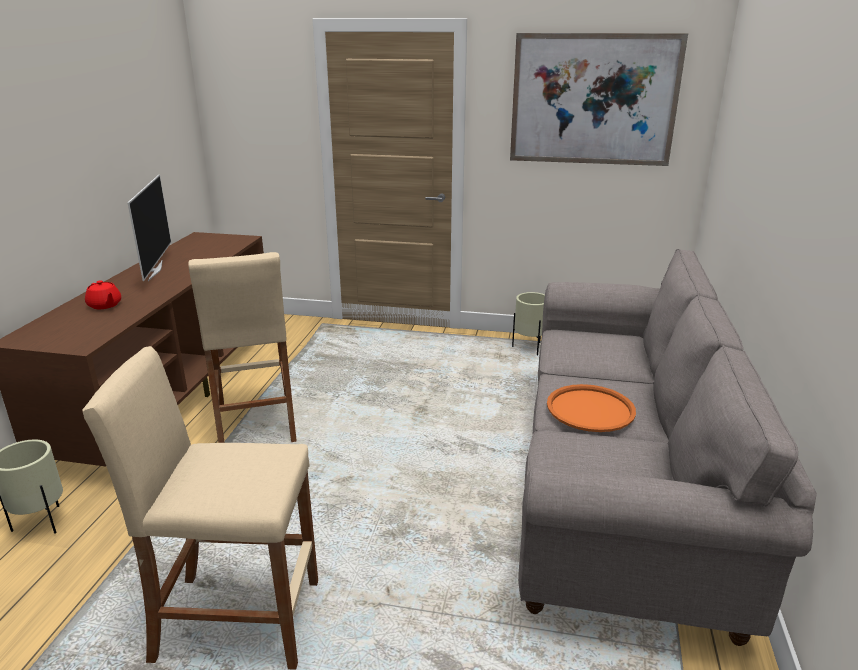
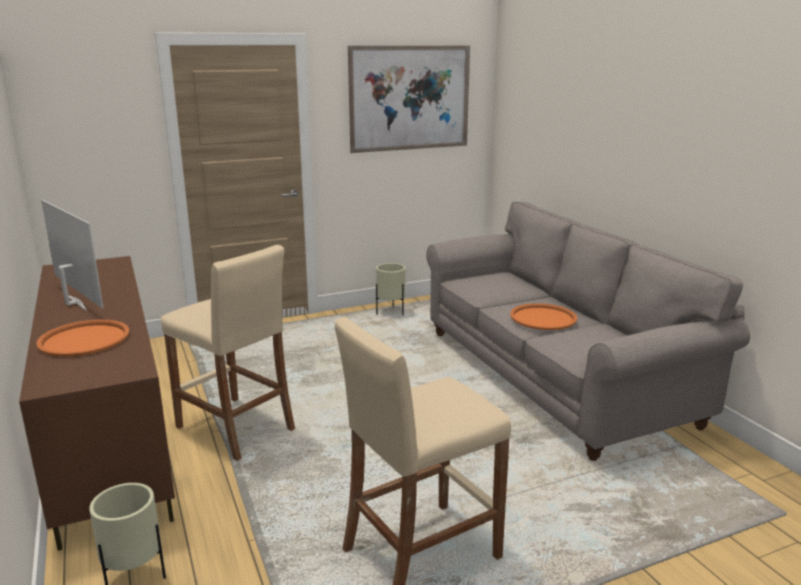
camera: 35 degrees left, 5 degrees down
red teapot [85,280,121,309] -> orange tray [36,320,129,357]

